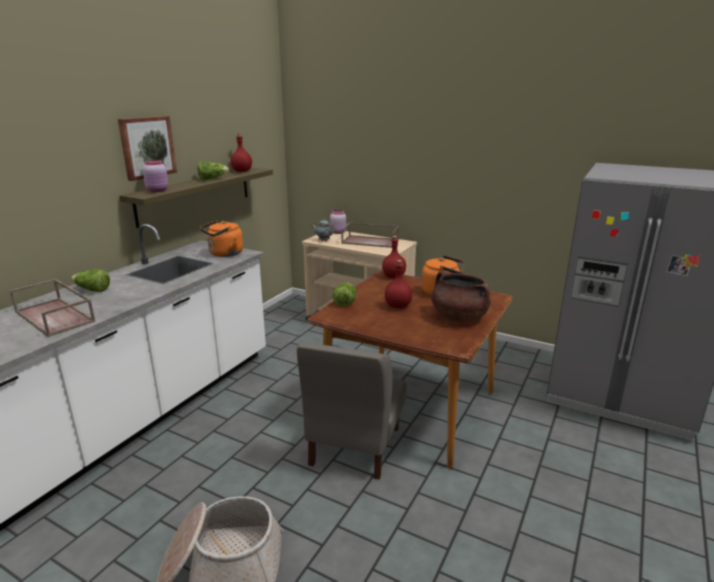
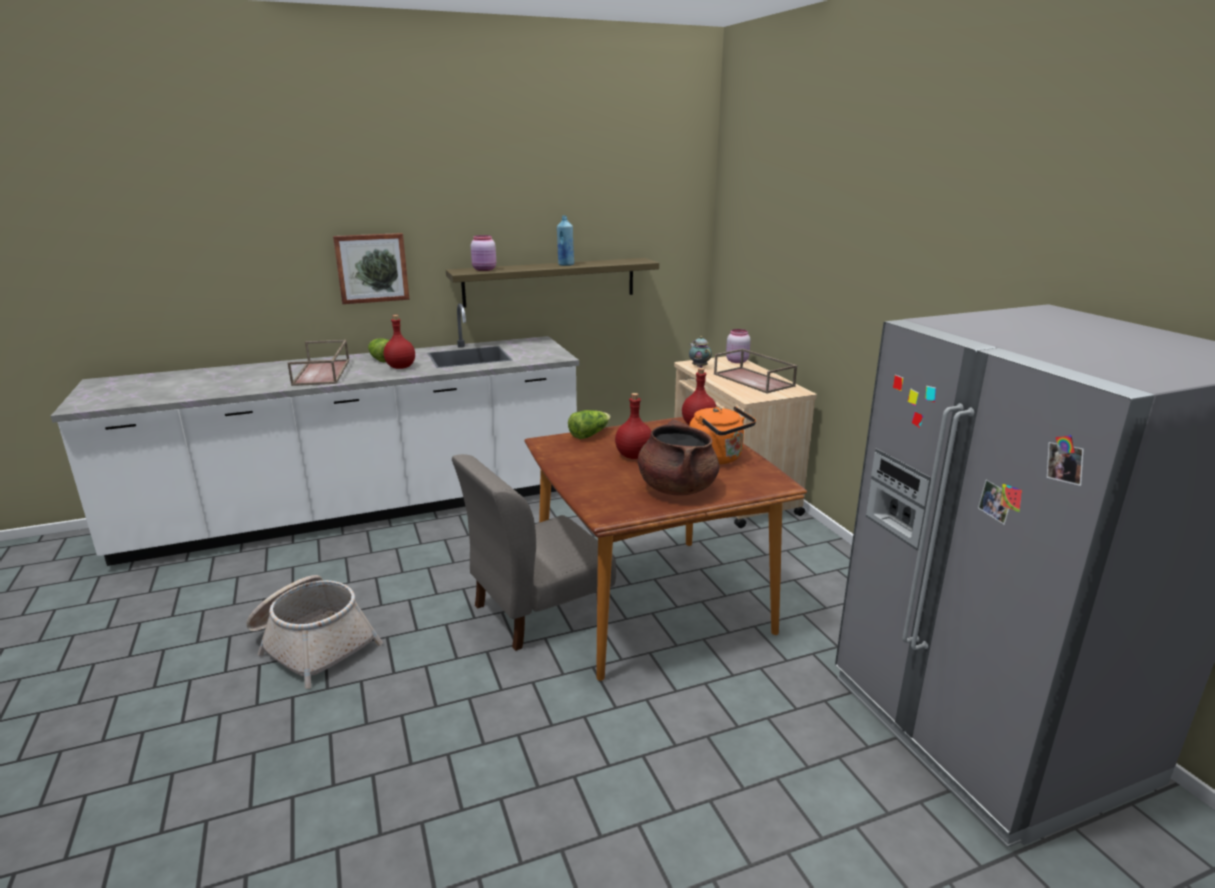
camera: 40 degrees right, 0 degrees up
picture [118,116,177,181] -> picture moved to [333,233,410,304]
lettuce [197,162,229,180] -> blue bottle [557,215,574,266]
orange kettle [200,220,243,257] -> none
red bottle [231,133,252,172] -> red bottle moved to [384,315,415,369]

